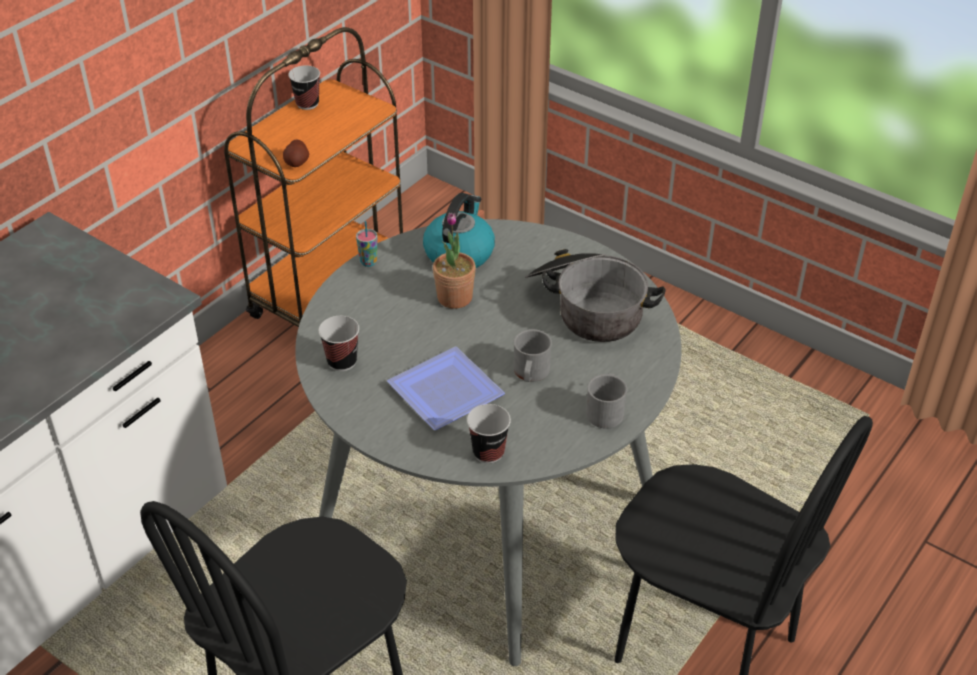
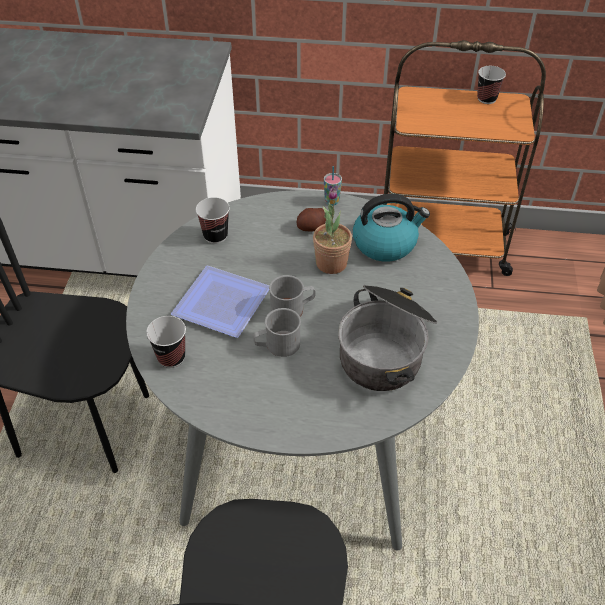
camera: 60 degrees right, 5 degrees up
potato [283,139,309,167] -> potato moved to [297,208,326,232]
grey mug [586,373,627,429] -> grey mug moved to [269,275,315,317]

